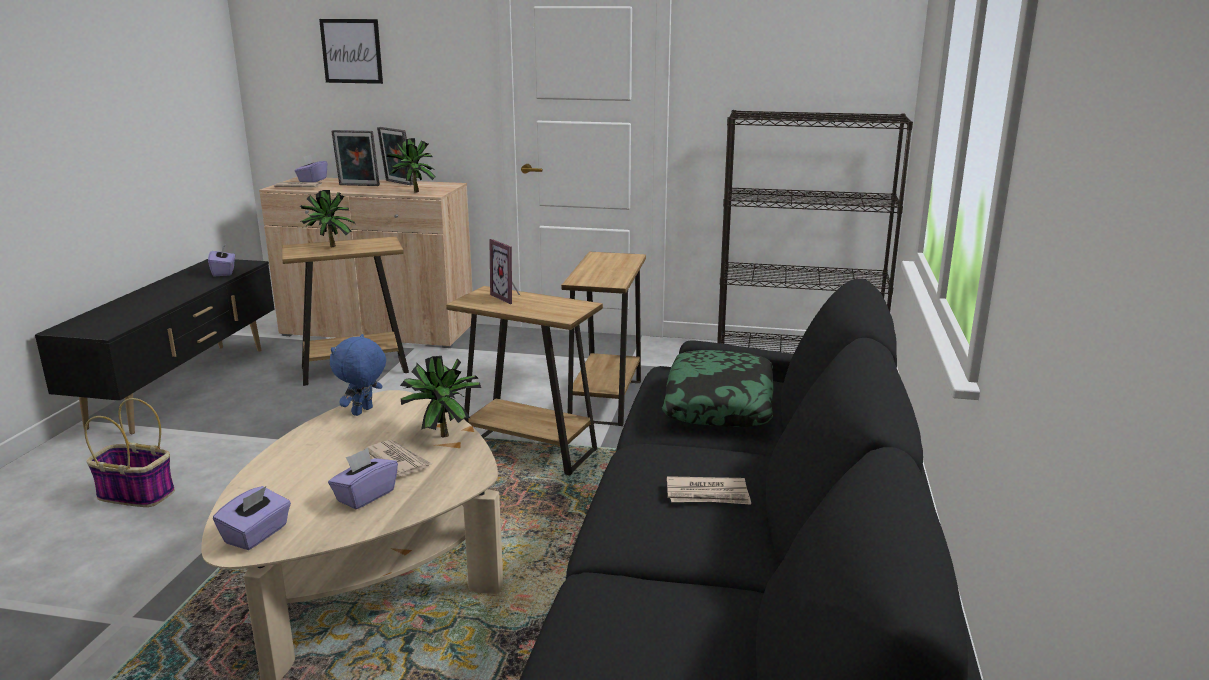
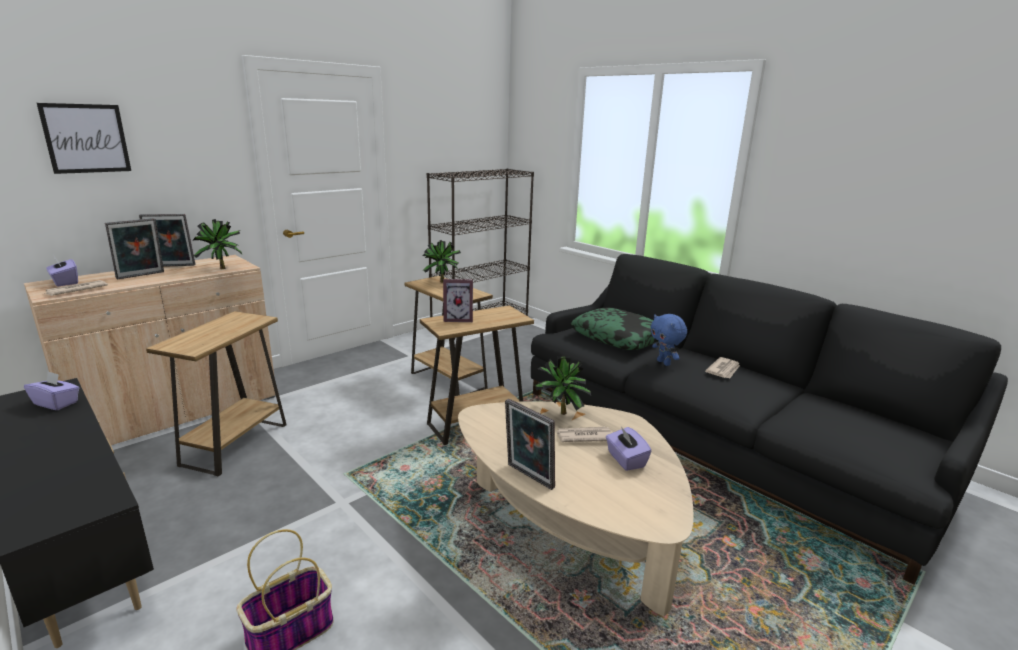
camera: 55 degrees left, 0 degrees up
purple tissue box [213,486,291,550] -> none
potted plant [299,190,355,247] -> potted plant moved to [422,240,461,283]
blue plush toy [330,334,386,416] -> blue plush toy moved to [651,314,687,366]
none -> picture frame [505,399,555,490]

